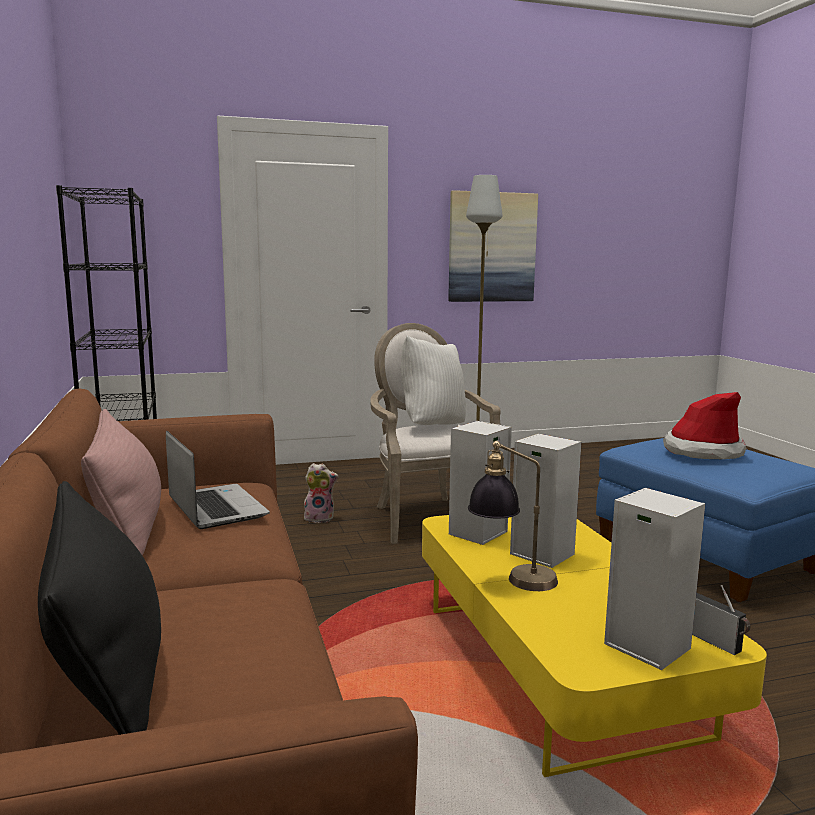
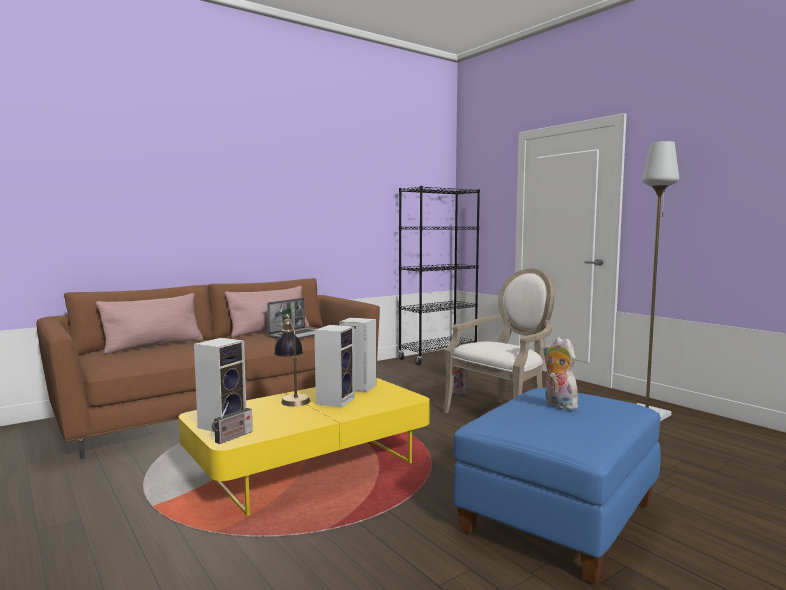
camera: 70 degrees right, 5 degrees down
black pillow [38,481,161,735] -> pink pillow [96,293,203,354]
white pillow [401,336,466,425] -> none
picture [448,190,538,302] -> none
hat [663,392,746,459] -> plush toy [543,337,578,410]

